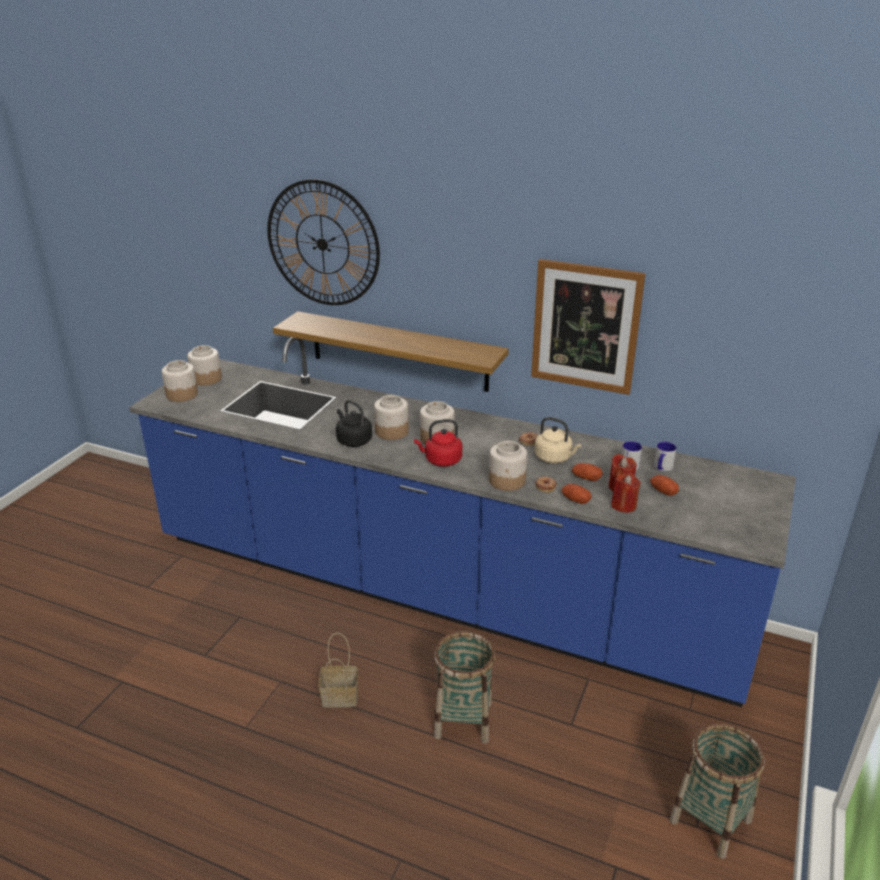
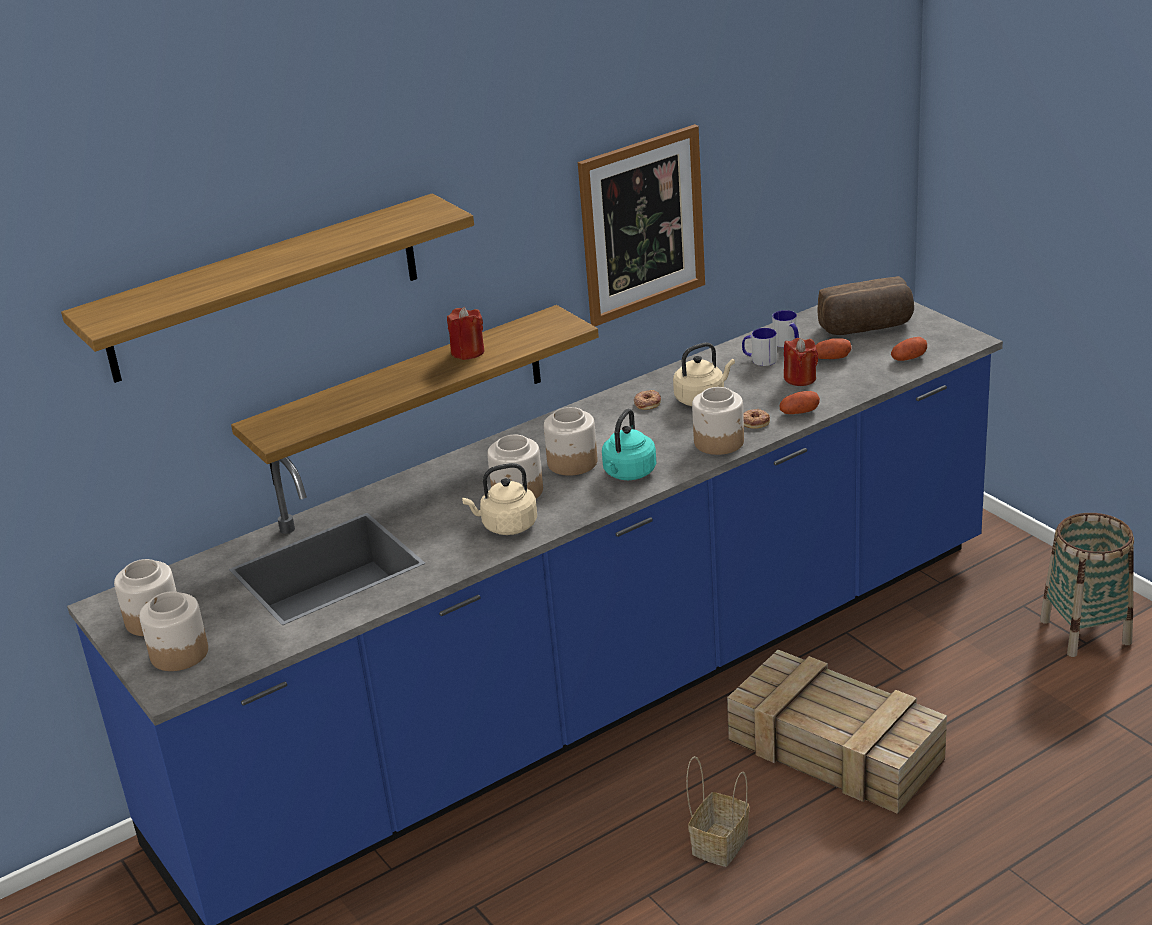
camera: 55 degrees left, 0 degrees up
wall clock [267,179,380,305] -> shelf [61,193,474,383]
black kettle [336,400,372,447] -> beige kettle [462,463,537,535]
red kettle [414,419,462,467] -> turquoise kettle [602,409,656,480]
basket [434,630,495,744] -> crate [727,650,947,814]
potato [572,463,603,481] -> potato moved to [891,337,927,361]
red candle [611,473,641,513] -> red candle moved to [447,307,484,360]
none -> bread [818,276,914,335]

